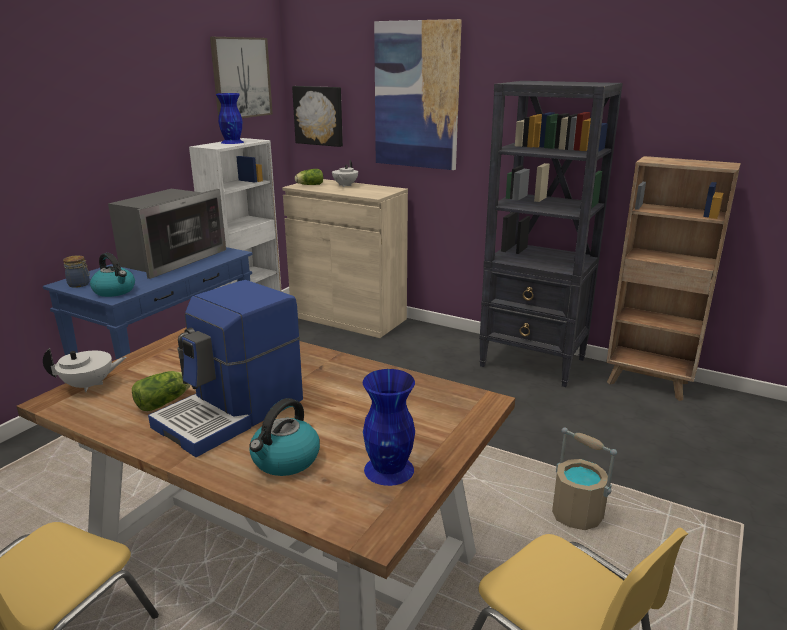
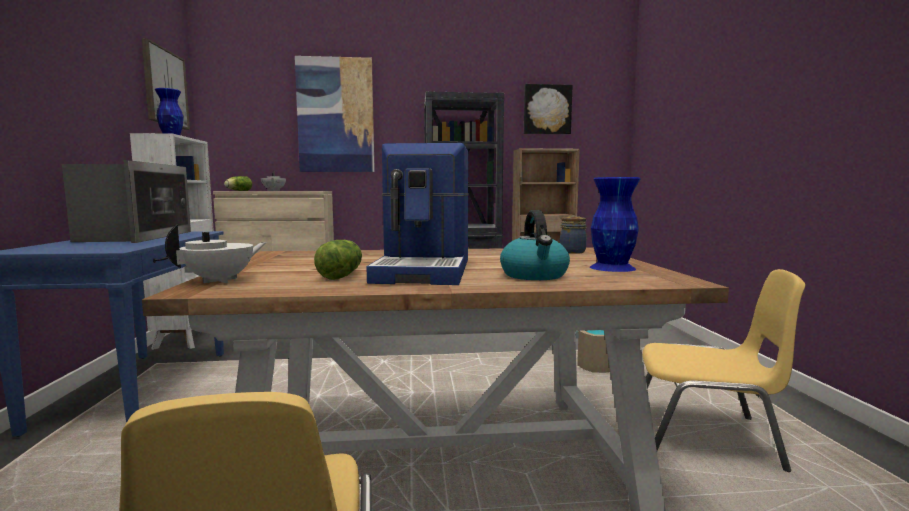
camera: 35 degrees left, 15 degrees down
jar [63,256,90,288] -> jar moved to [560,216,587,254]
kettle [90,253,135,297] -> none
picture [292,86,343,147] -> picture moved to [524,84,573,134]

